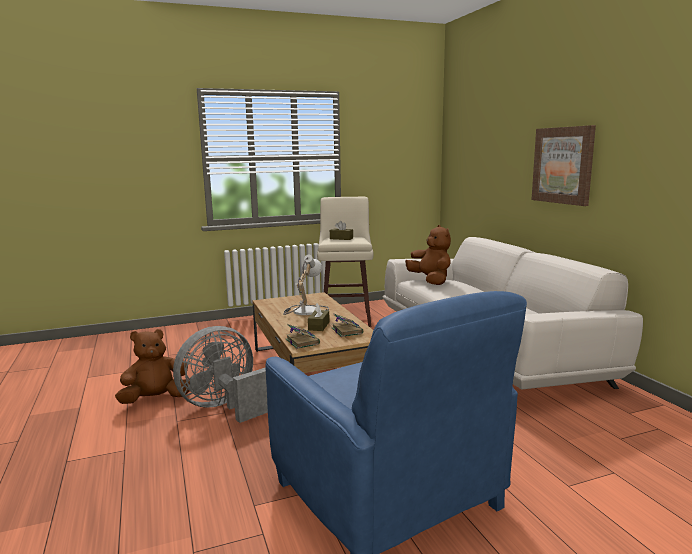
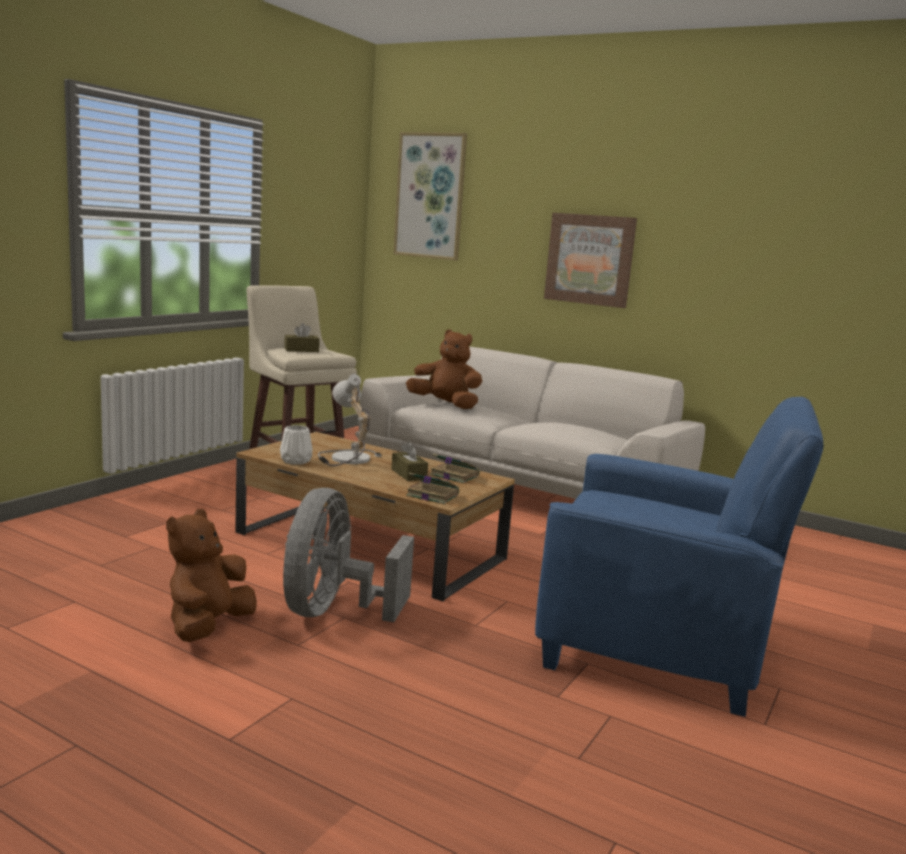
camera: 40 degrees left, 0 degrees up
none -> white vase [280,425,313,465]
none -> picture [393,132,467,261]

